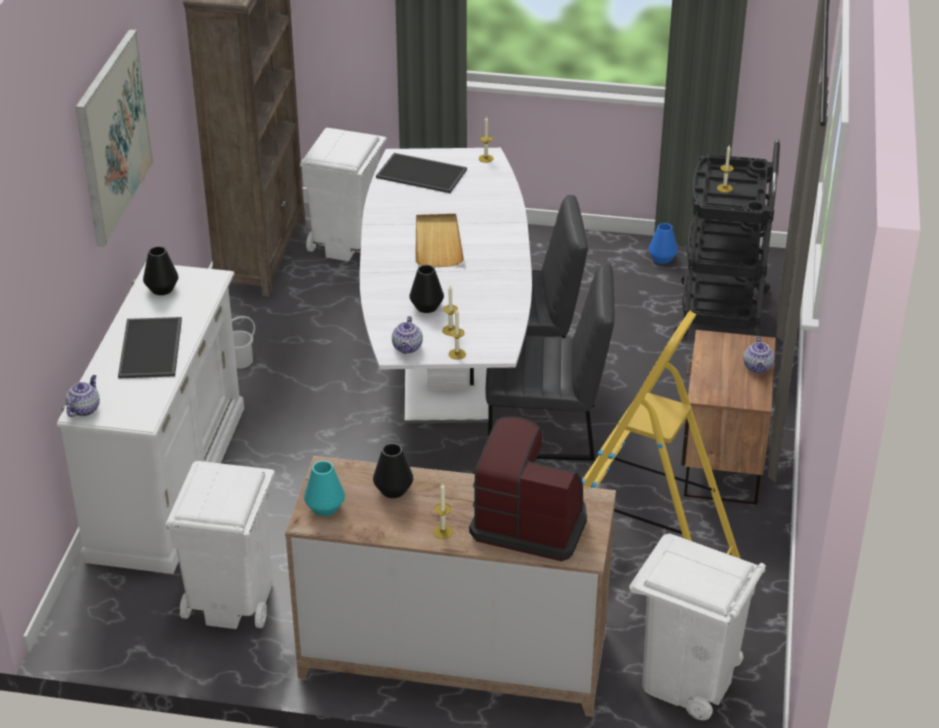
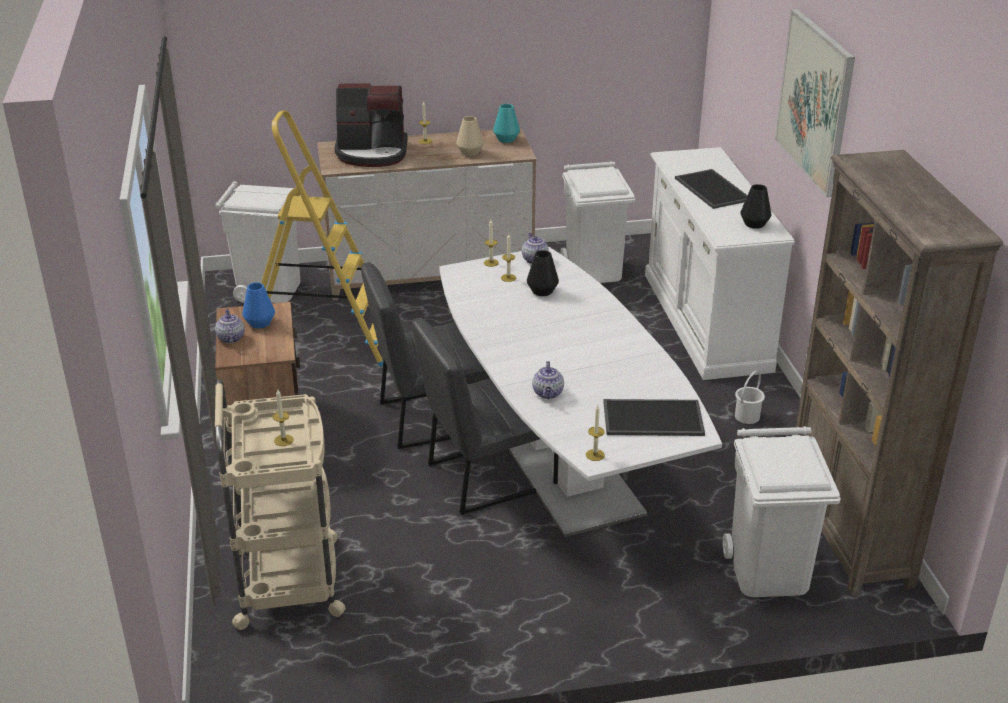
camera: 160 degrees right, 5 degrees down
teapot [65,375,100,417] -> teapot moved to [532,361,564,399]
black vase [373,443,413,498] -> beige vase [456,116,484,156]
beige tray [415,214,464,267] -> none
blue vase [649,223,678,264] -> blue vase moved to [242,283,275,328]
black cart [674,139,780,337] -> beige cart [215,379,346,630]

